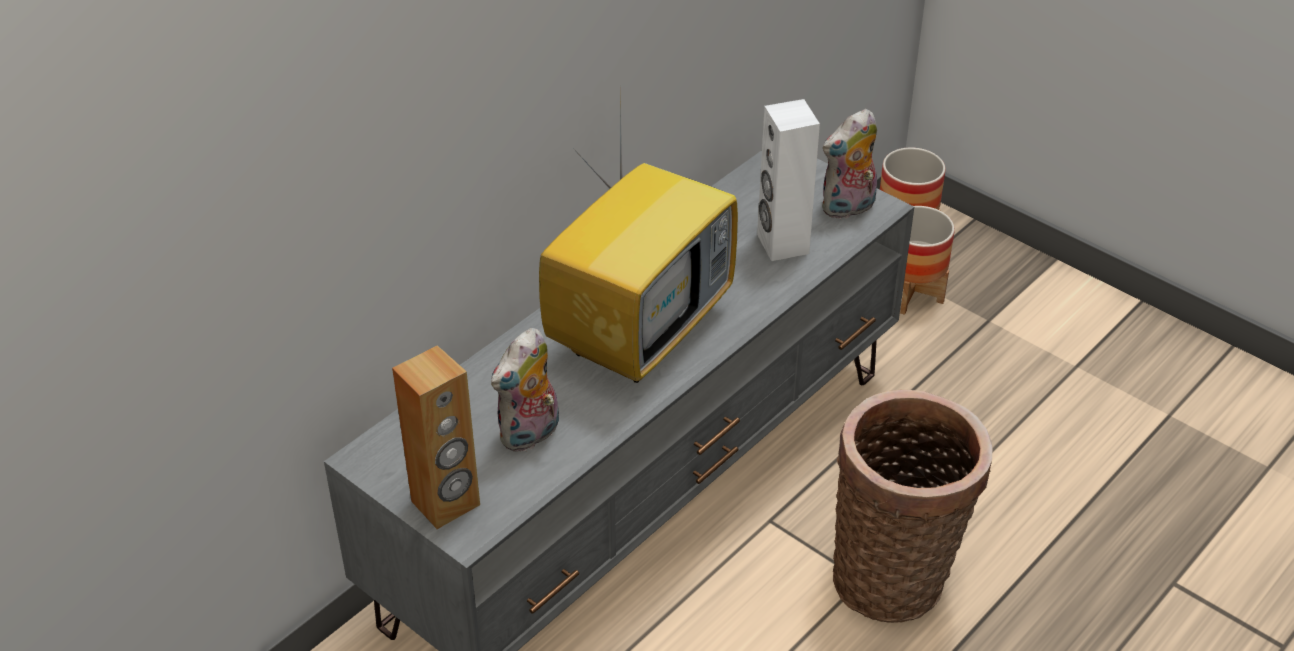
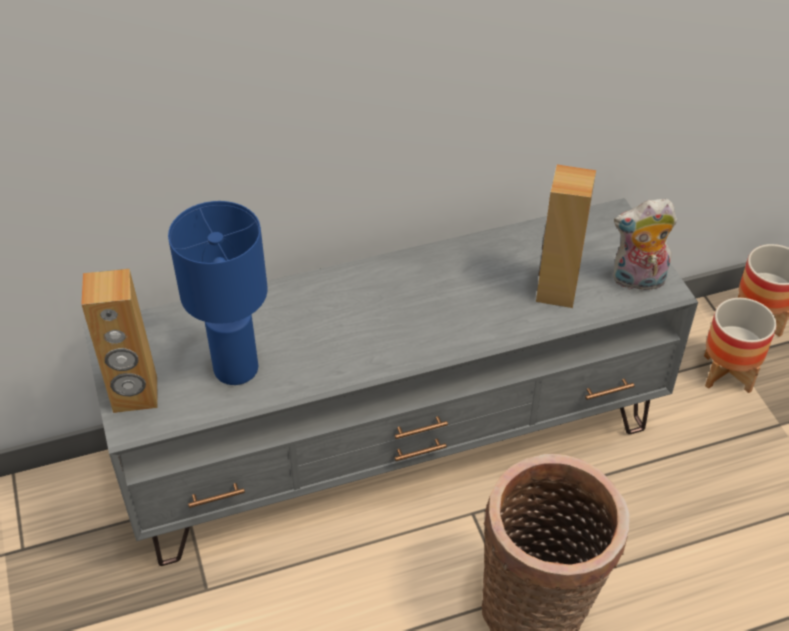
camera: 30 degrees right, 5 degrees up
plush toy [491,328,559,452] -> blue table lamp [168,201,268,385]
television [539,100,738,383] -> none
white speaker [757,99,820,261] -> brown speaker [536,165,596,308]

